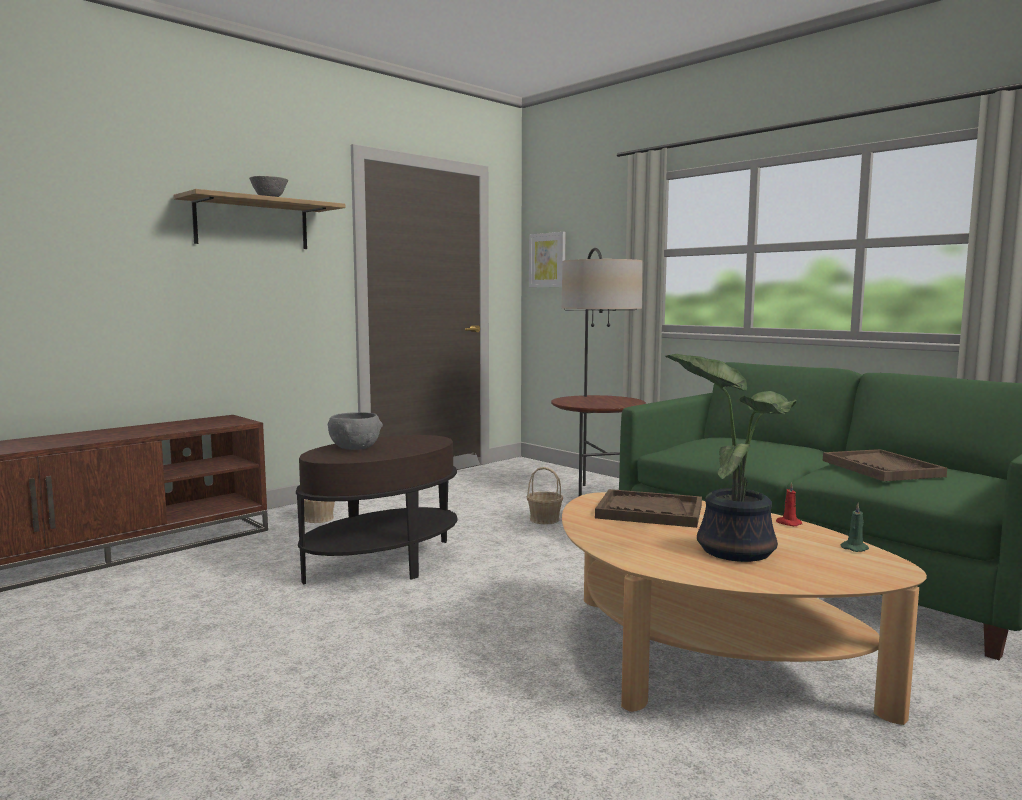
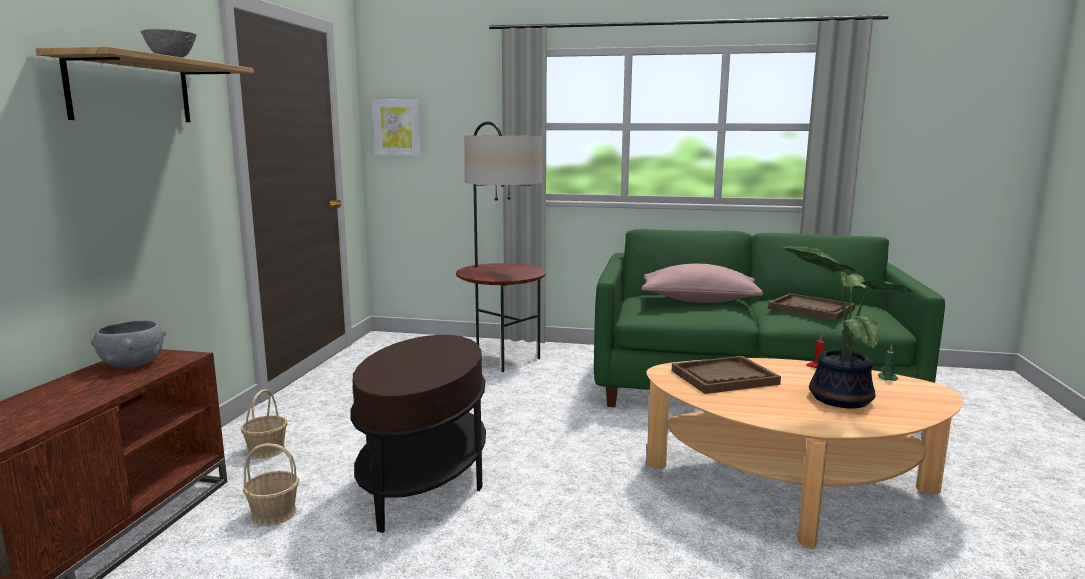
camera: 35 degrees left, 5 degrees up
grey bowl [328,412,383,450] -> grey bowl moved to [91,320,166,368]
basket [527,467,563,524] -> basket moved to [243,443,299,526]
none -> pink pillow [642,264,763,303]

